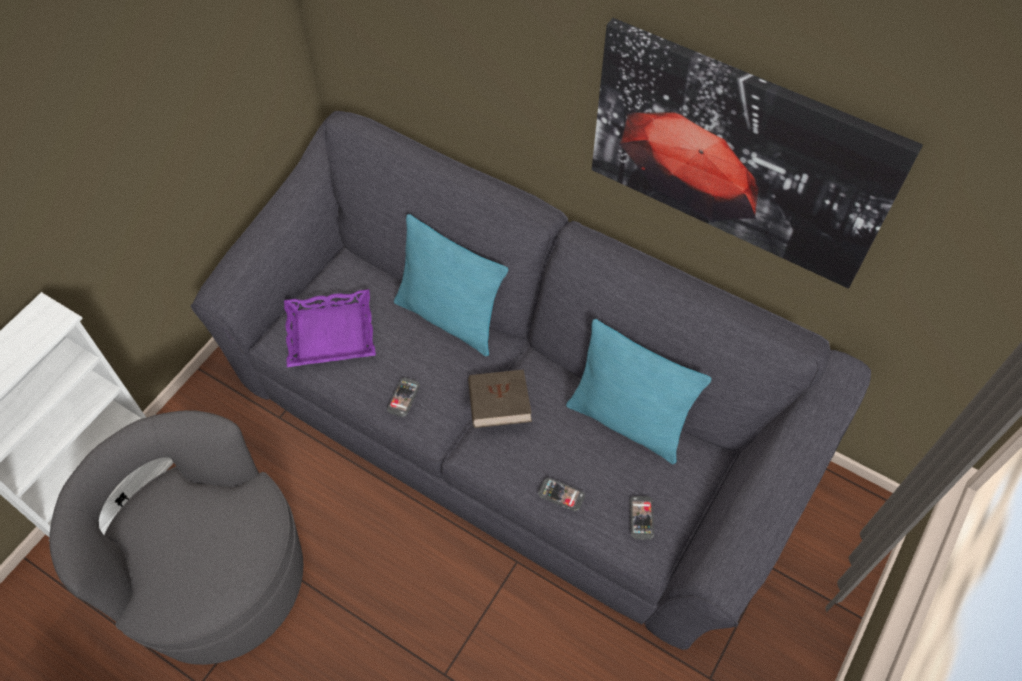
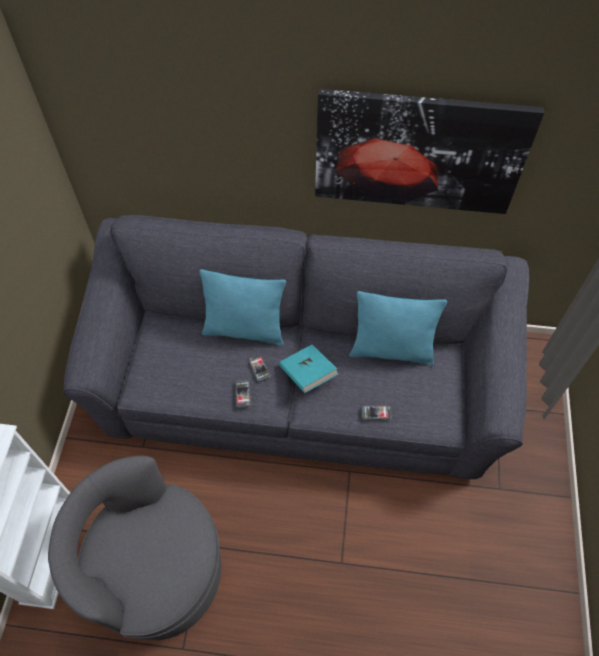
camera: 25 degrees left, 0 degrees up
purple tray [284,289,376,367] -> none
brown book [468,370,532,428] -> turquoise book [279,345,338,393]
phone [630,496,654,540] -> phone moved to [248,354,271,382]

